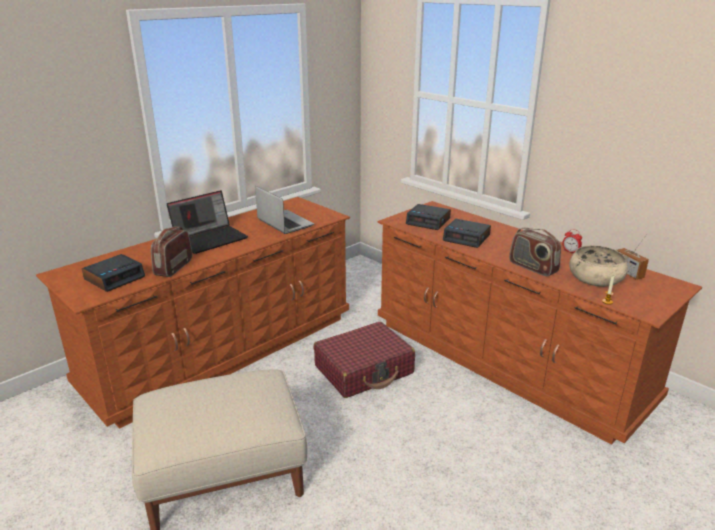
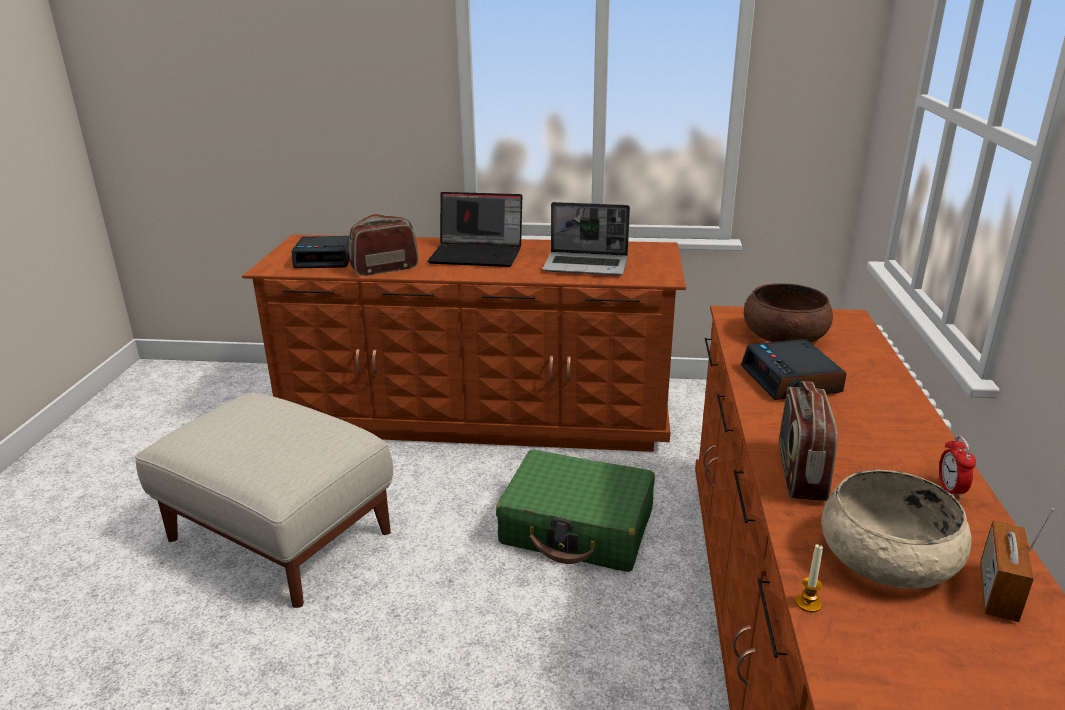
camera: 50 degrees right, 0 degrees up
laptop [255,186,314,234] -> laptop turned 90 degrees clockwise [542,202,630,275]
red suitcase [314,322,415,398] -> green suitcase [496,449,655,572]
alarm clock [406,204,451,230] -> brown bowl [744,283,833,343]

